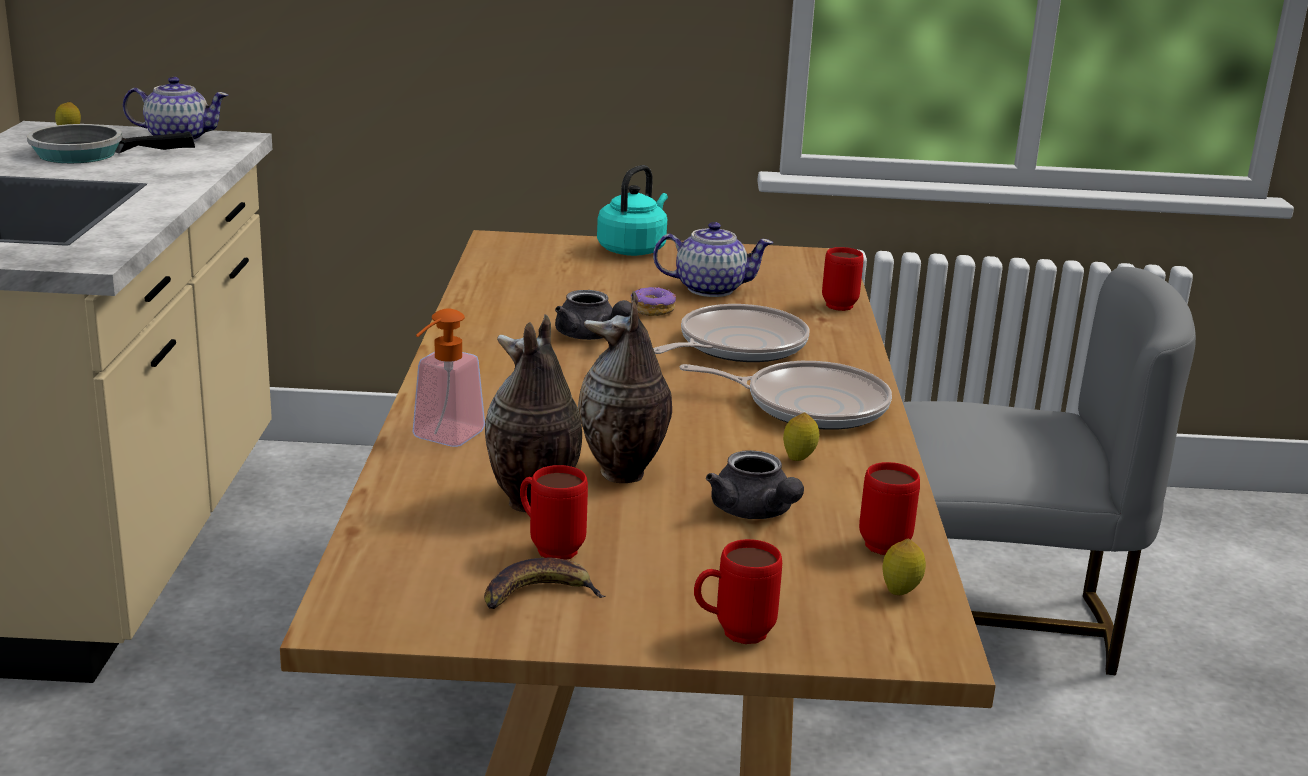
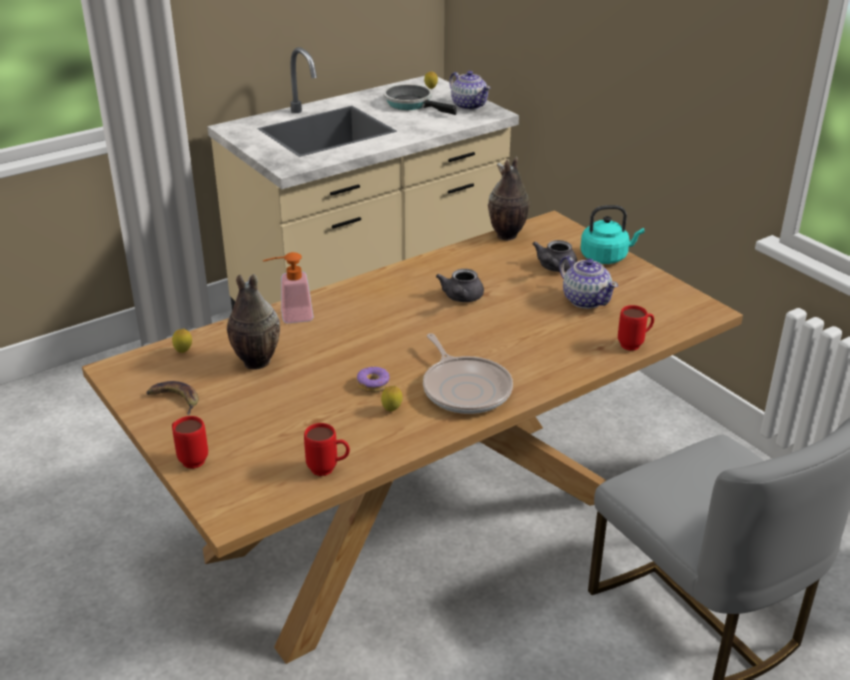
camera: 55 degrees right, 10 degrees up
red mug [520,465,588,560] -> none
vase [578,291,672,483] -> vase moved to [488,156,530,241]
donut [631,287,676,316] -> donut moved to [357,367,390,392]
frying pan [653,304,809,362] -> none
grey teapot [706,450,804,519] -> grey teapot moved to [533,240,577,272]
lemon [882,539,926,595] -> lemon moved to [172,329,192,353]

